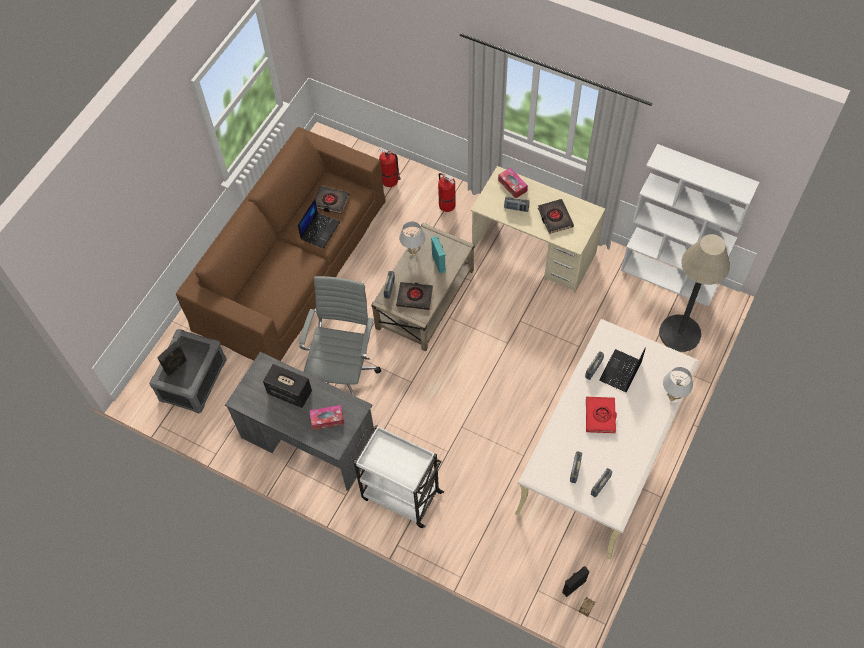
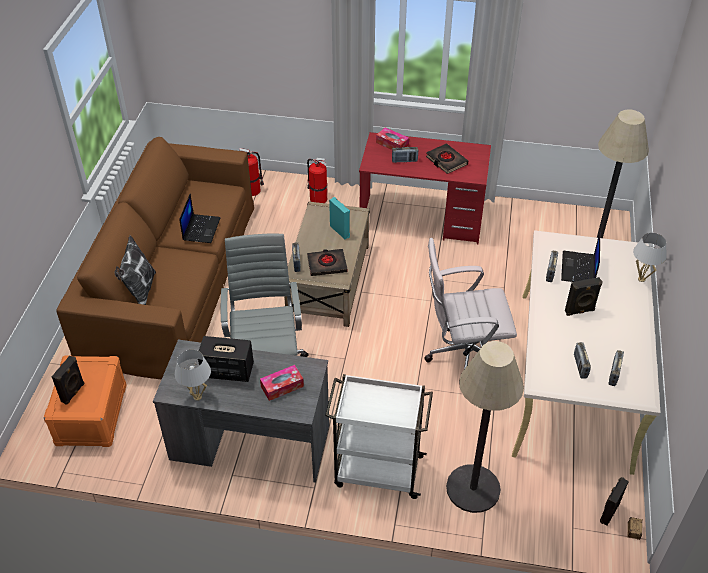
camera: 20 degrees left, 15 degrees down
grey storage box [149,329,227,413] -> orange storage box [44,355,127,447]
black book [314,186,350,214] -> none
white table lamp [399,221,425,256] -> white table lamp moved to [174,350,211,401]
beige desk [471,166,605,293] -> red desk [359,132,491,244]
red book [586,397,617,433] -> black speaker [565,277,602,316]
white bookcase [621,144,759,307] -> none
none -> pillow [114,236,156,305]
none -> white office chair [424,238,517,369]
none -> floor lamp [446,341,524,513]

